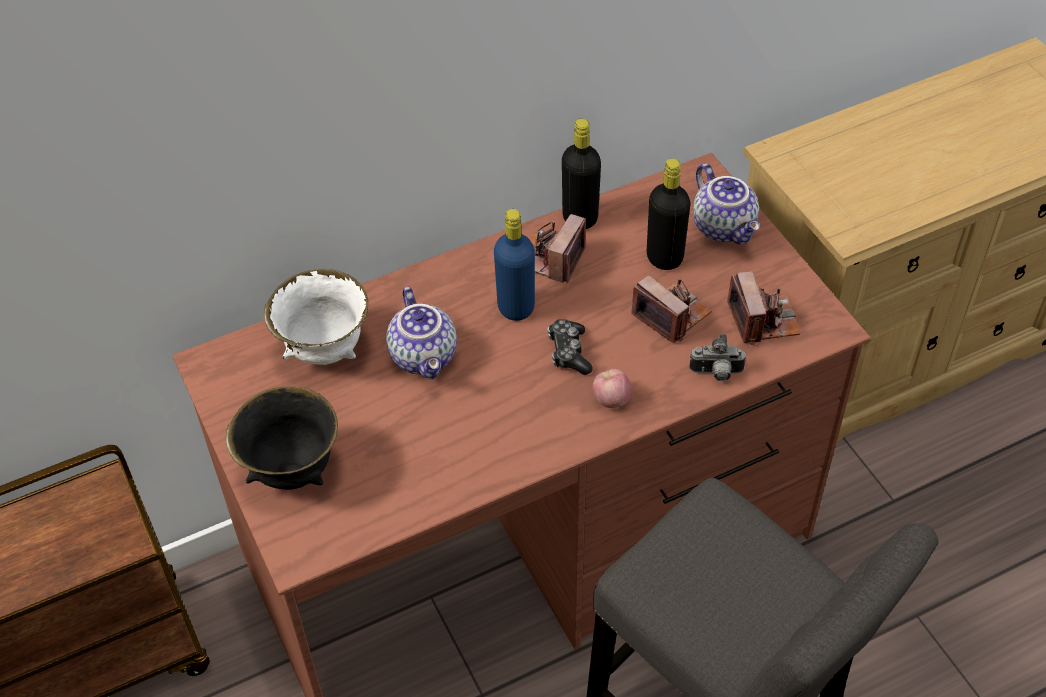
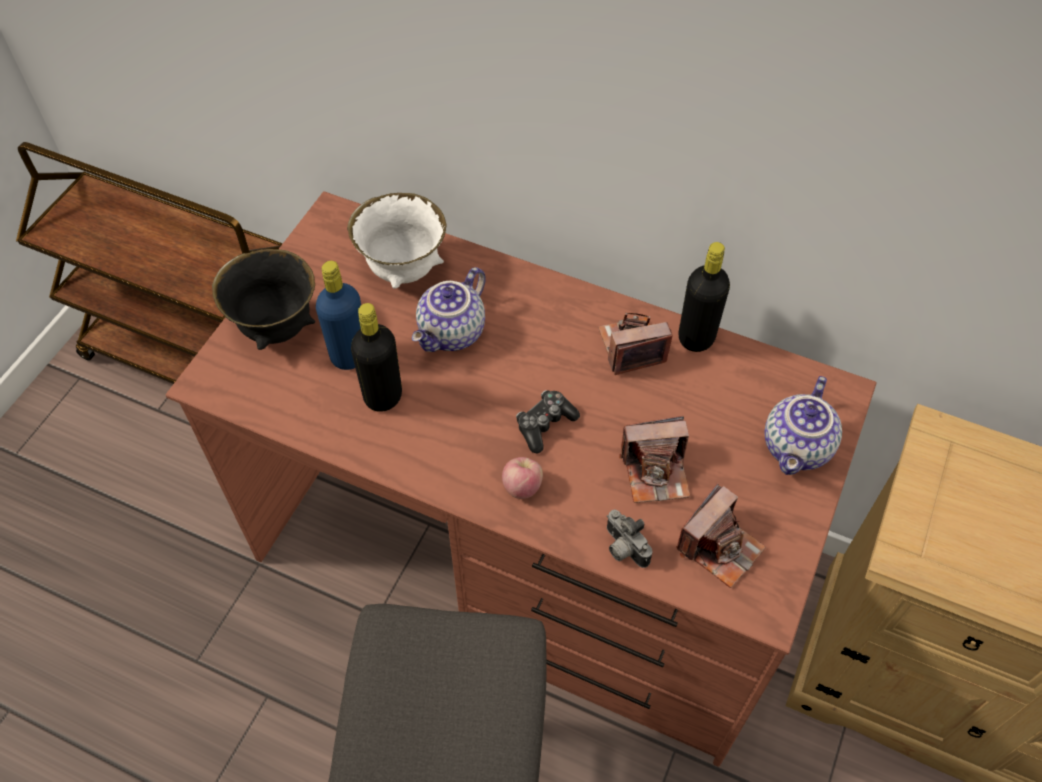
camera: 50 degrees right, 5 degrees up
blue bottle [494,209,535,321] -> blue bottle moved to [316,261,361,370]
camera [631,275,712,343] -> camera turned 75 degrees clockwise [619,416,691,503]
black bottle [647,158,690,270] -> black bottle moved to [351,303,402,412]

